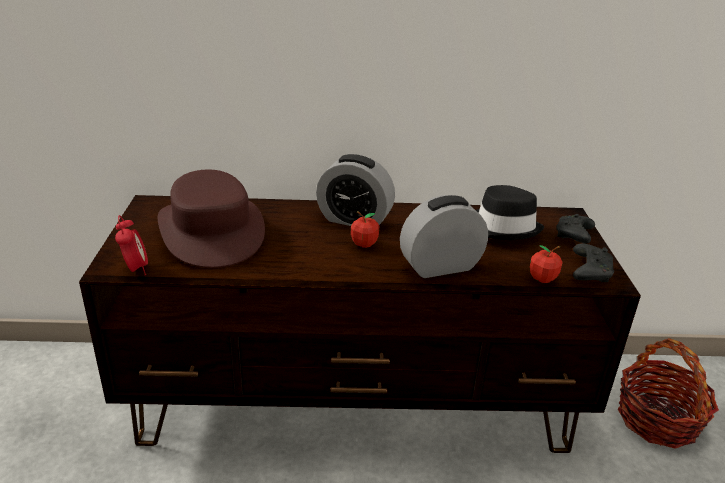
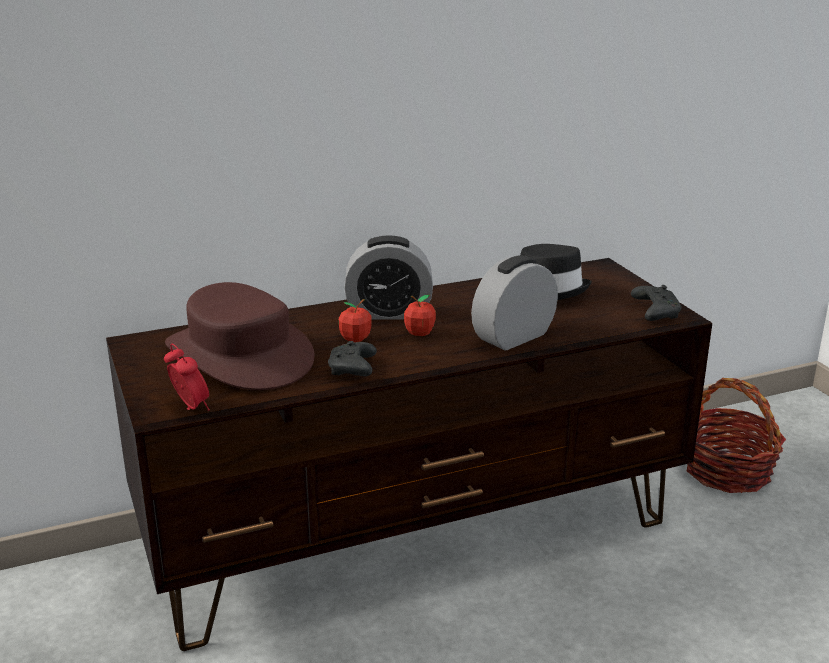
camera: 20 degrees left, 5 degrees down
apple [530,245,562,283] -> apple moved to [339,299,371,342]
black game controller [556,214,595,244] -> black game controller moved to [328,341,377,376]

